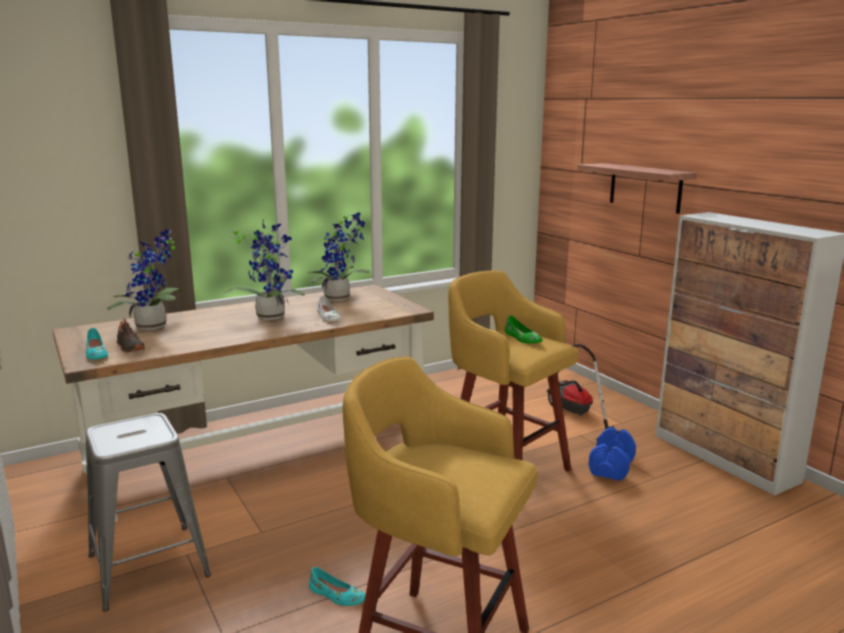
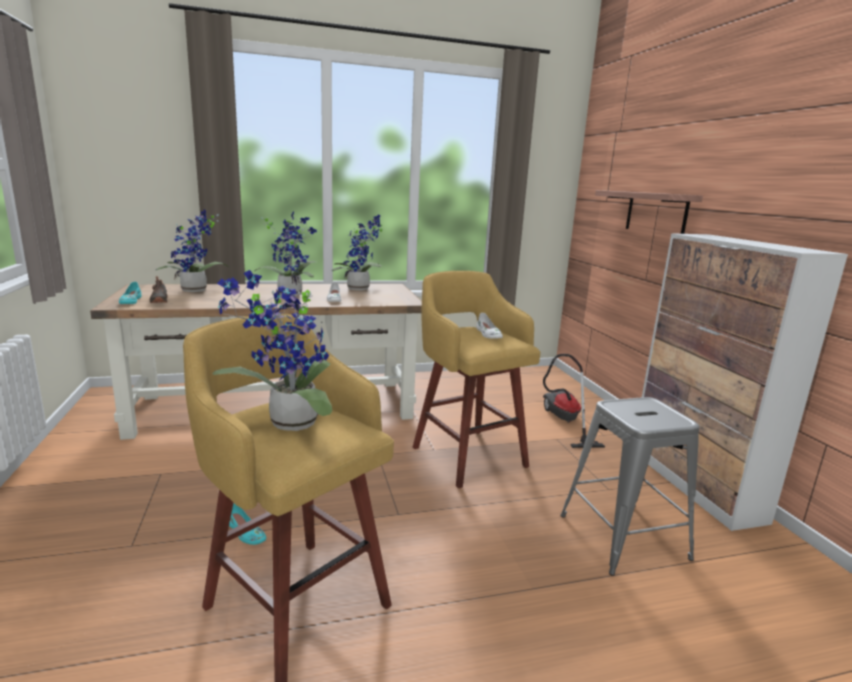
camera: 15 degrees right, 0 degrees up
grey stool [85,413,211,611] -> grey stool moved to [561,397,700,576]
green shoe [505,316,542,344] -> white shoe [476,313,503,339]
blue dumbbell [589,427,636,481] -> none
none -> potted plant [213,270,332,431]

